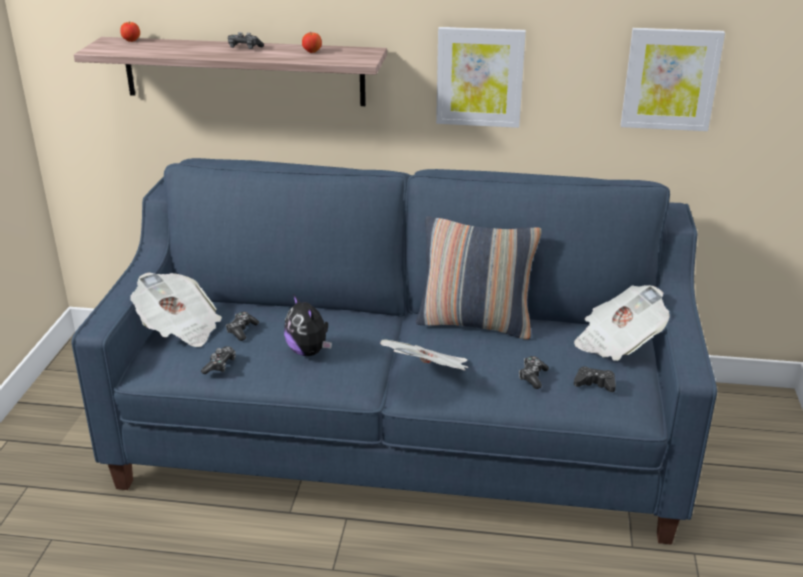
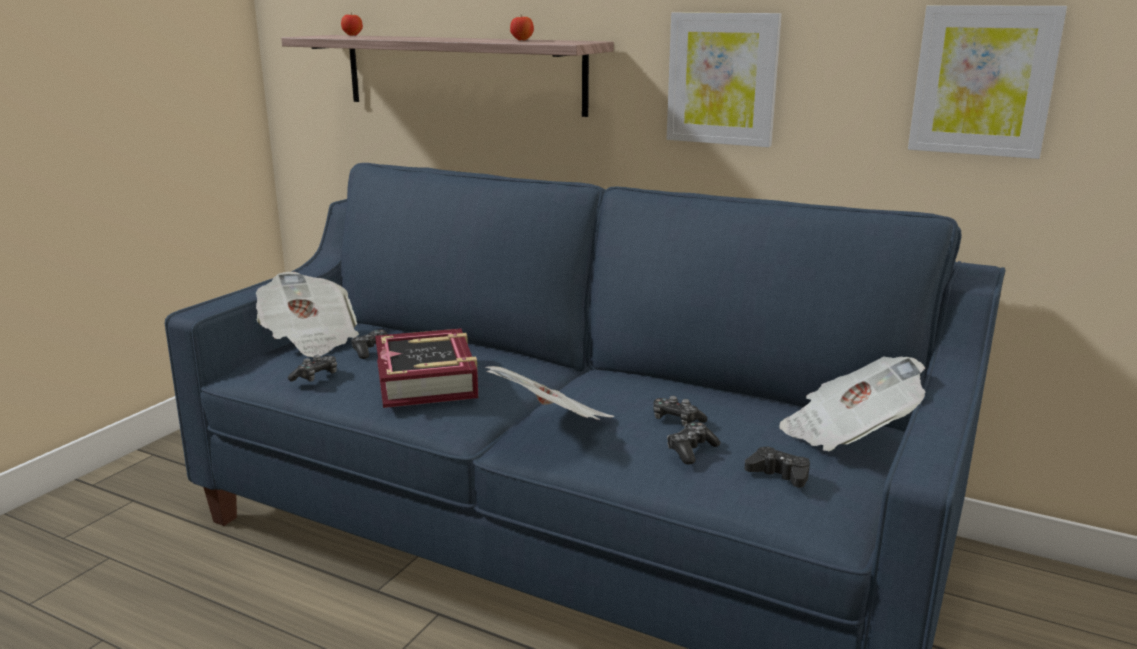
camera: 20 degrees right, 10 degrees down
game controller [228,32,264,49] -> game controller moved to [653,396,707,426]
plush toy [284,294,332,356] -> book [375,328,478,408]
pillow [416,216,542,340] -> none

